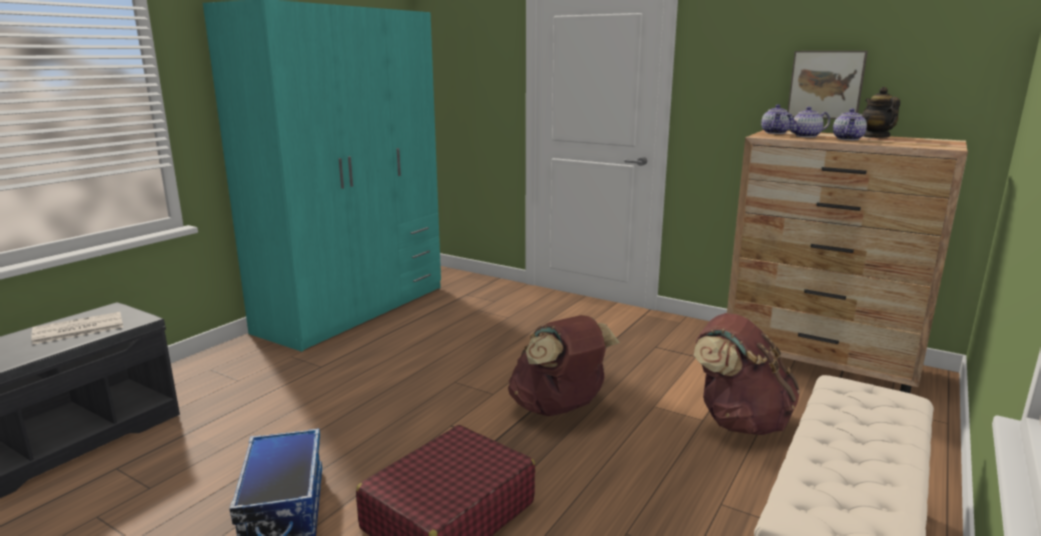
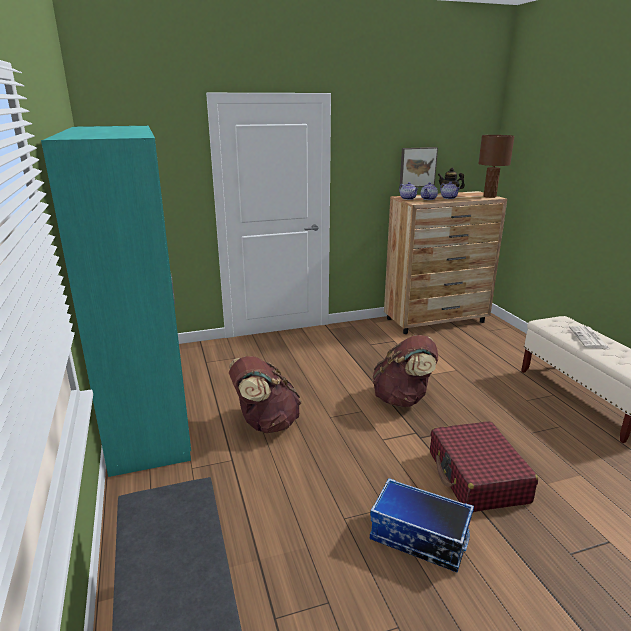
camera: 50 degrees left, 5 degrees up
newspaper [31,312,123,345] -> newspaper moved to [569,326,610,349]
brown backpack [694,313,800,435] -> brown backpack moved to [229,356,301,433]
none -> brown table lamp [478,135,515,198]

